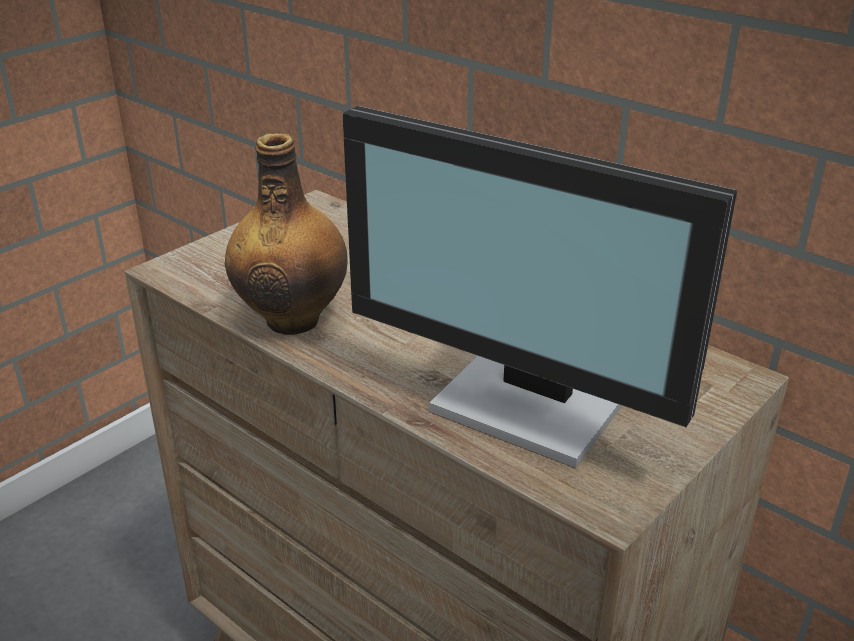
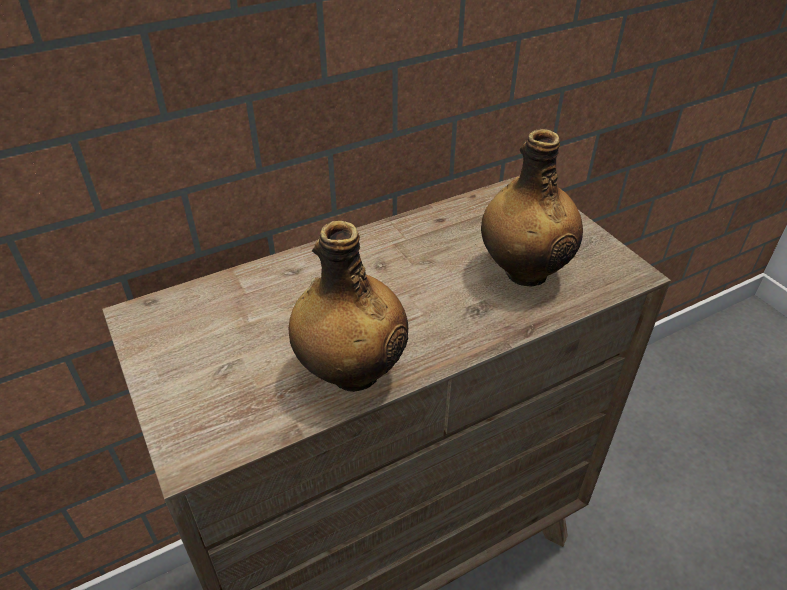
camera: 70 degrees left, 10 degrees up
monitor [342,106,737,469] -> bottle [481,129,583,287]

